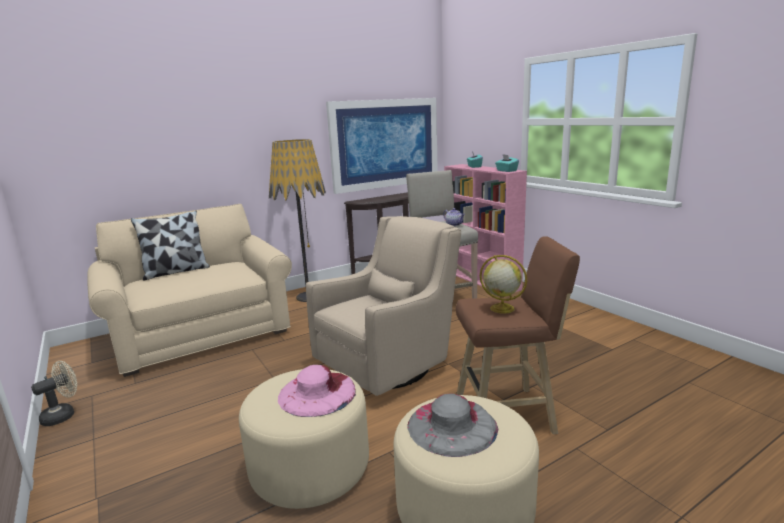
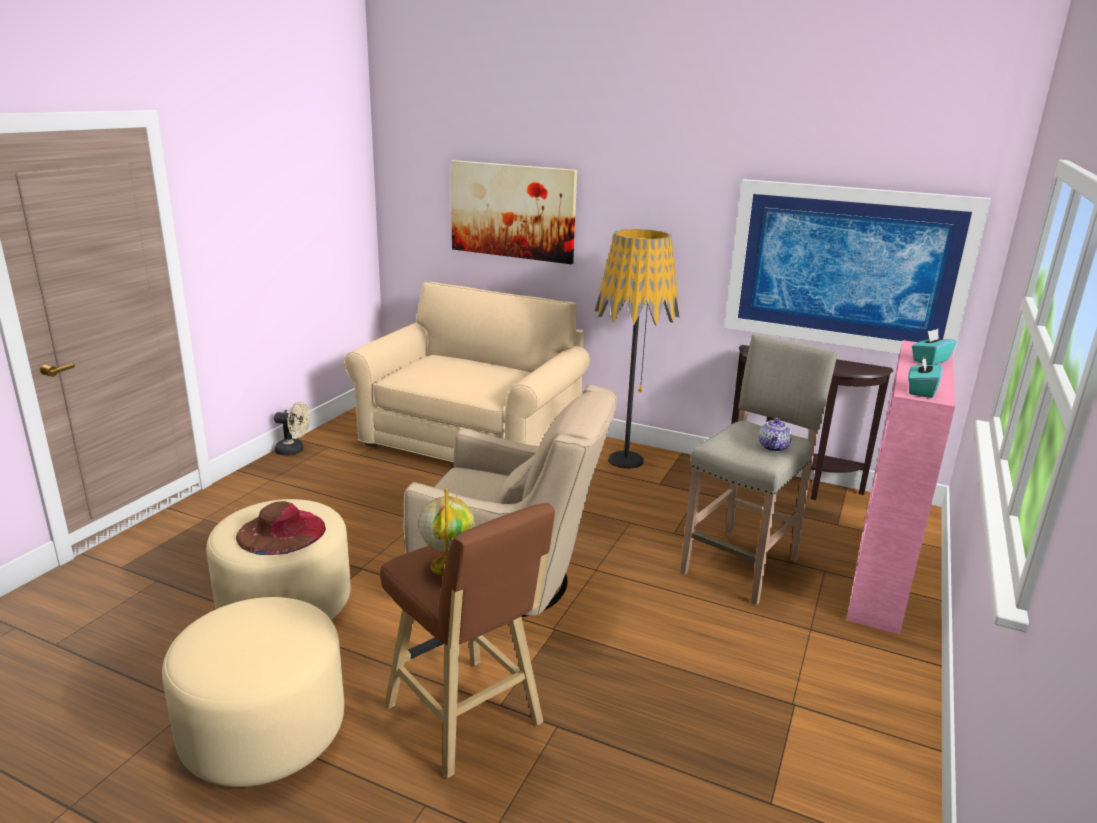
camera: 55 degrees right, 5 degrees up
pillow [131,210,210,280] -> none
pink hat [278,365,356,417] -> brown hat [236,501,326,555]
grey hat [407,393,498,457] -> none
none -> picture [451,160,577,264]

